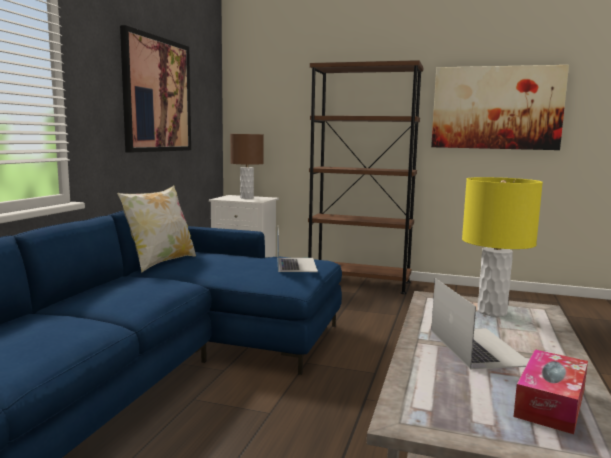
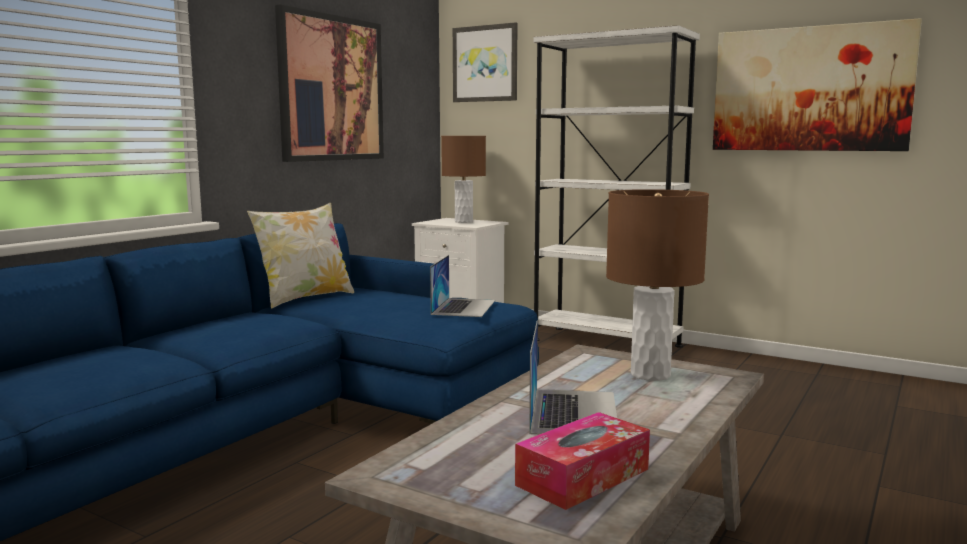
camera: 15 degrees right, 0 degrees up
brown bookcase [308,60,423,294] -> white bookcase [533,25,700,348]
yellow table lamp [462,177,543,317] -> brown table lamp [606,189,709,381]
none -> picture [453,22,518,102]

